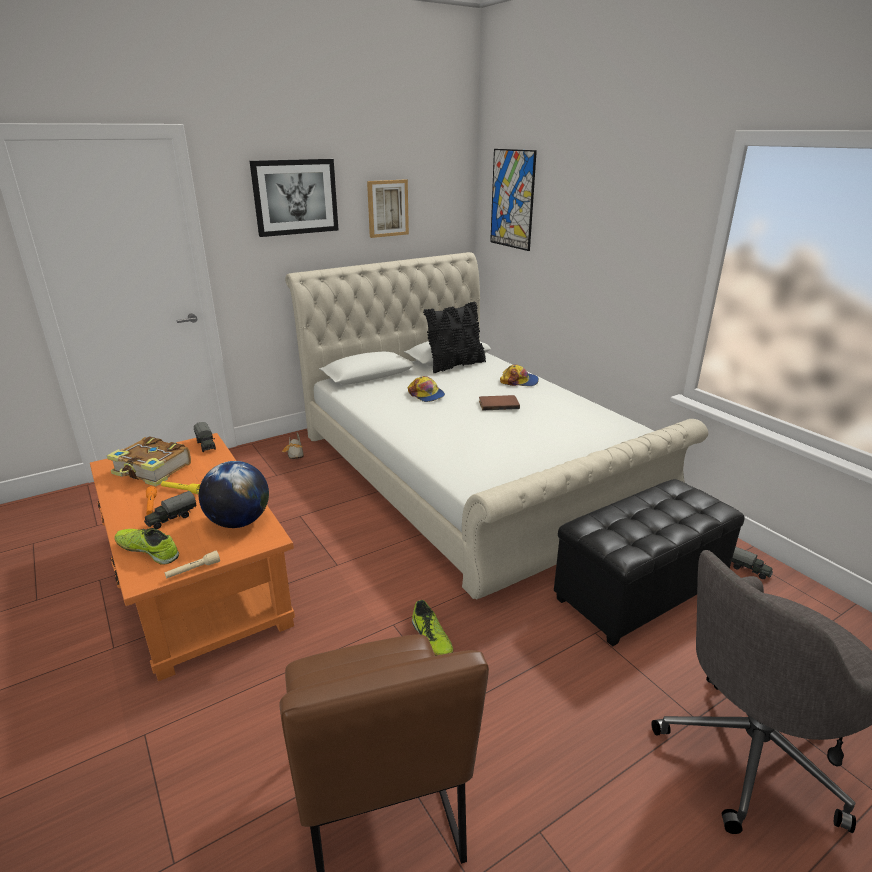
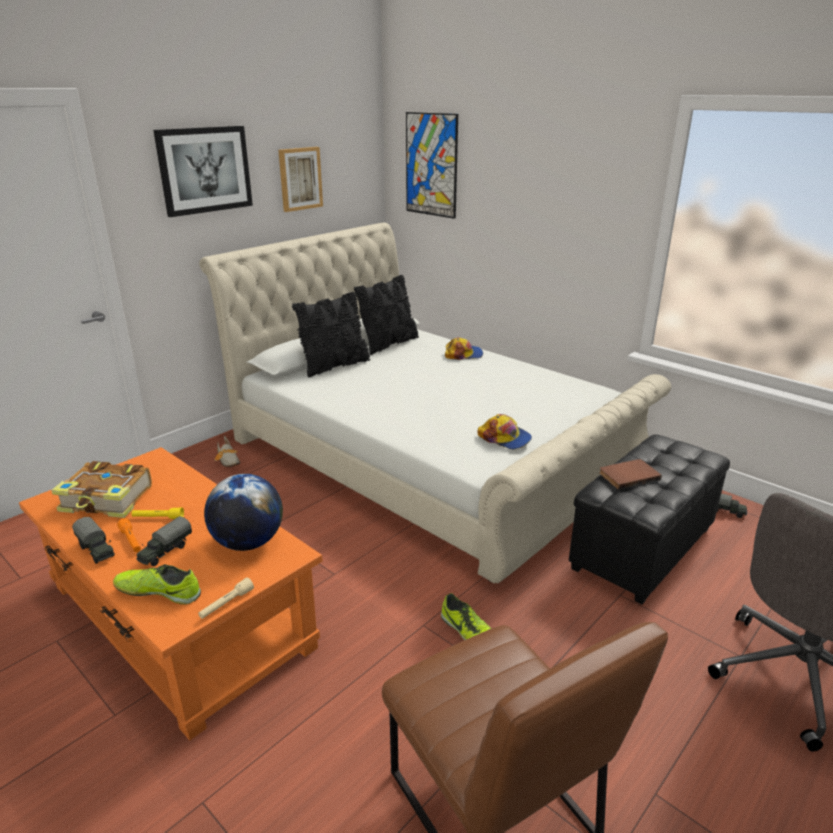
camera: 15 degrees left, 0 degrees up
toy truck [194,422,216,452] -> toy truck moved to [72,517,115,564]
cap [408,376,445,402] -> cap moved to [477,414,532,449]
brown book [479,395,520,410] -> brown book moved to [599,459,662,490]
none -> black pillow [292,292,370,378]

